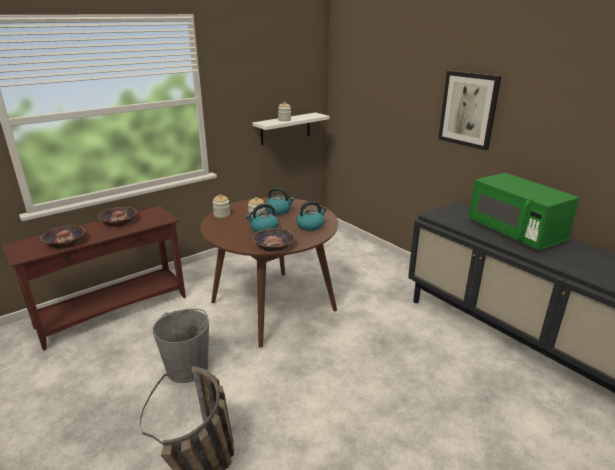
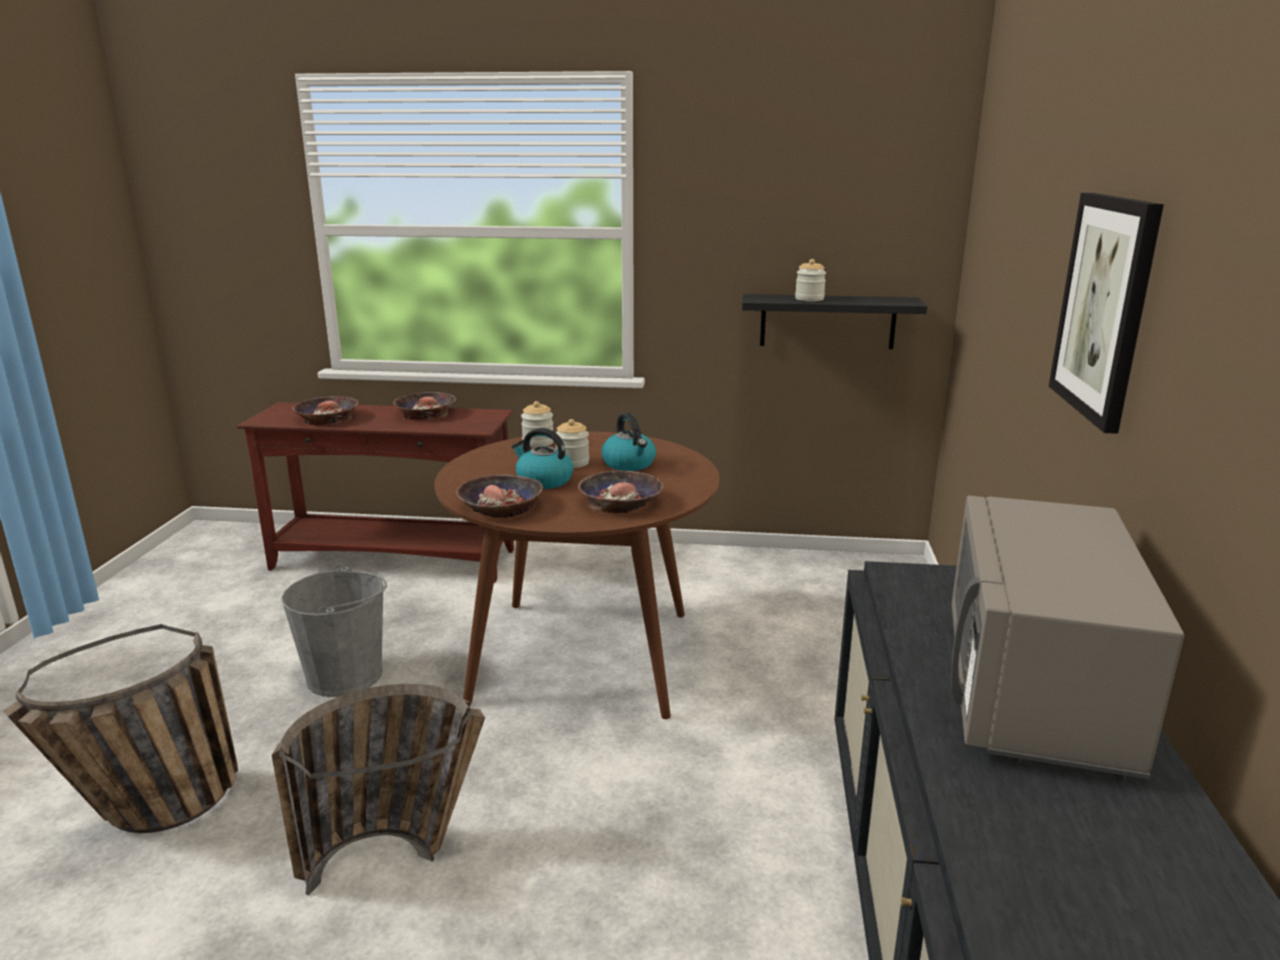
camera: 45 degrees right, 5 degrees down
white shelf [253,112,330,145] -> black shelf [742,294,927,349]
kettle [296,201,327,231] -> bowl [578,471,664,513]
green microwave [468,173,580,250] -> grey microwave [951,496,1184,781]
none -> basket [272,684,485,895]

